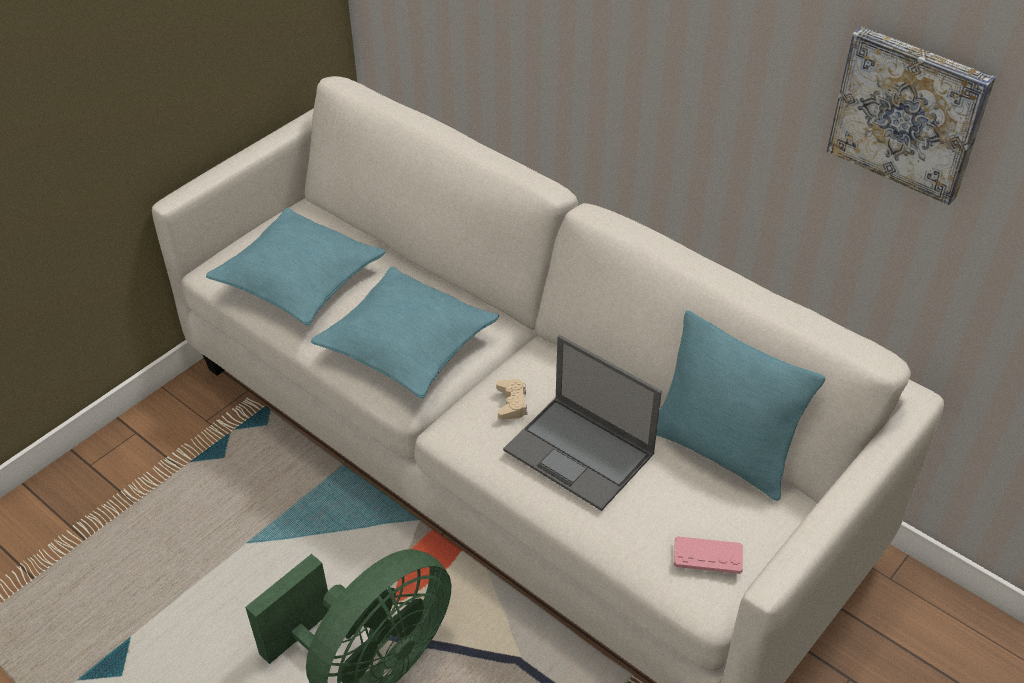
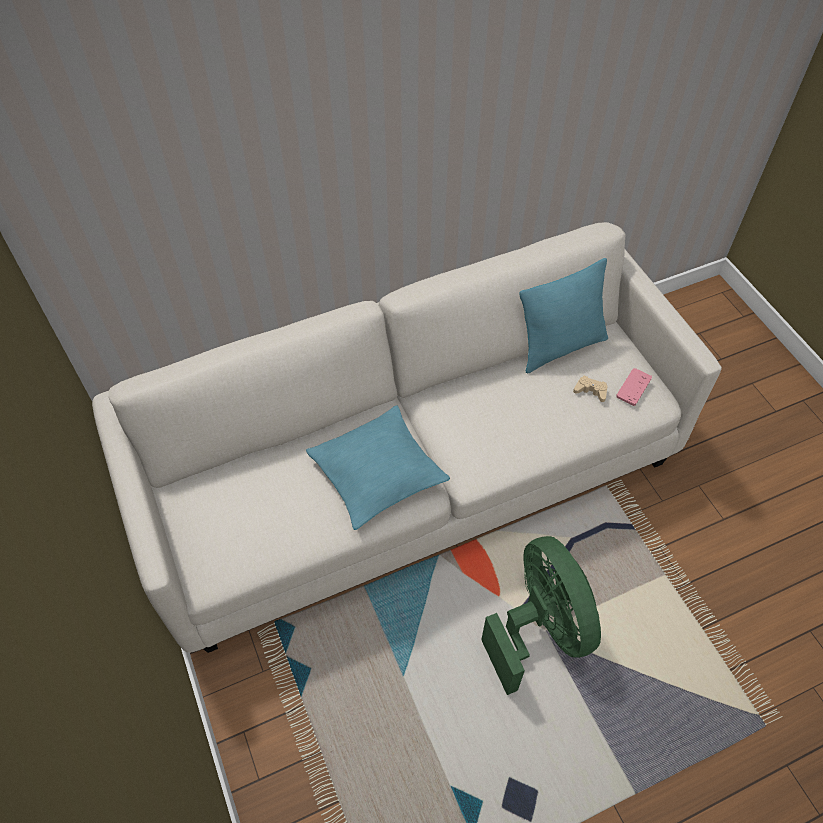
camera: 65 degrees left, 10 degrees up
turquoise pillow [206,208,386,326] -> none
beige game controller [497,379,527,419] -> beige game controller moved to [573,376,608,402]
laptop [503,335,662,511] -> none
picture [827,26,996,205] -> none

